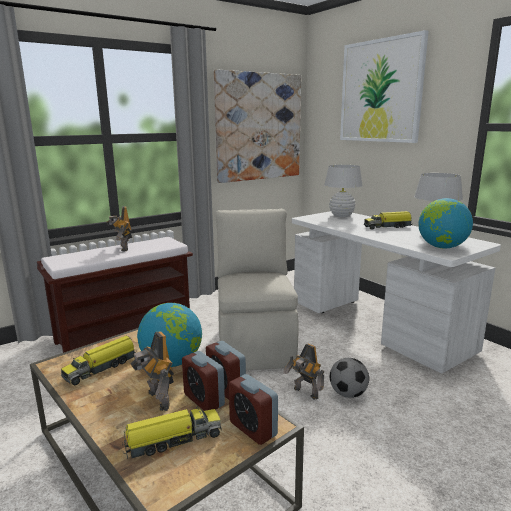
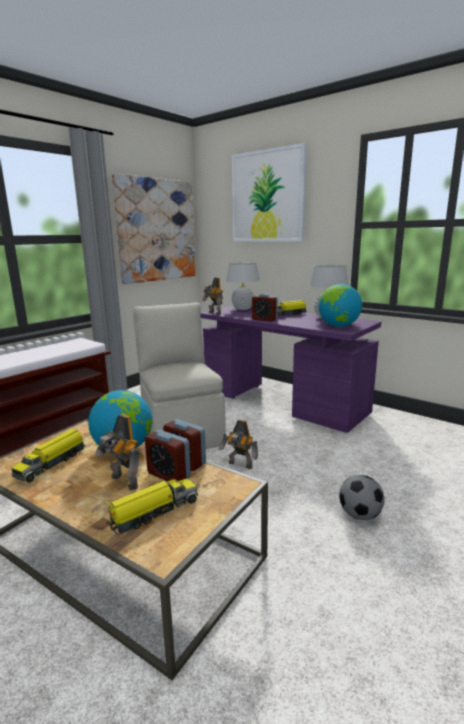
camera: 15 degrees left, 0 degrees up
toy robot [107,206,132,252] -> toy robot moved to [202,277,223,315]
alarm clock [229,374,278,445] -> alarm clock moved to [252,294,278,322]
white desk [292,211,501,373] -> purple desk [200,306,381,433]
football [330,358,369,398] -> football moved to [339,475,385,520]

